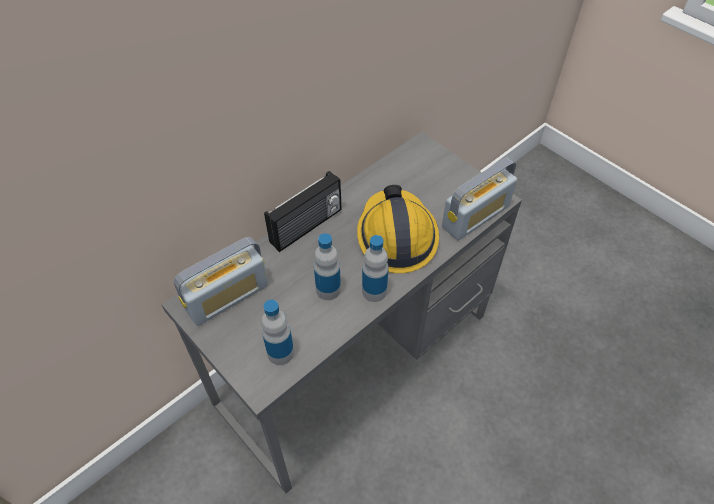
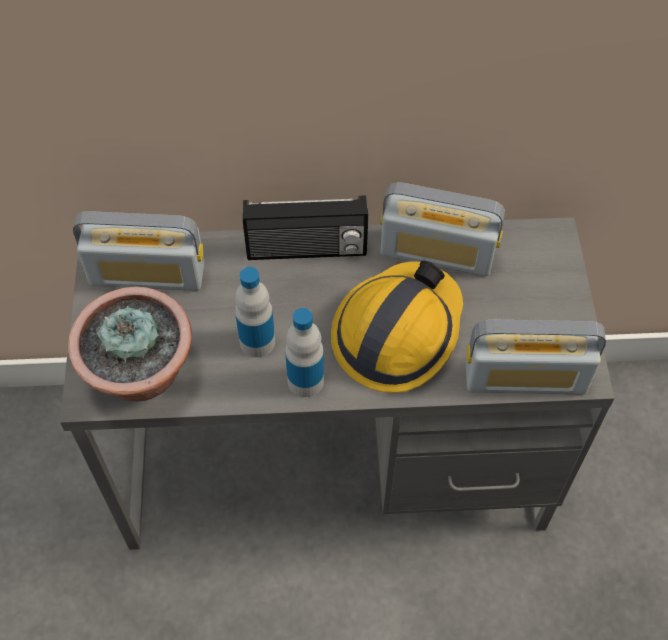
camera: 40 degrees right, 5 degrees up
bottle [261,300,294,365] -> potted plant [68,287,192,402]
none -> radio [380,182,505,276]

